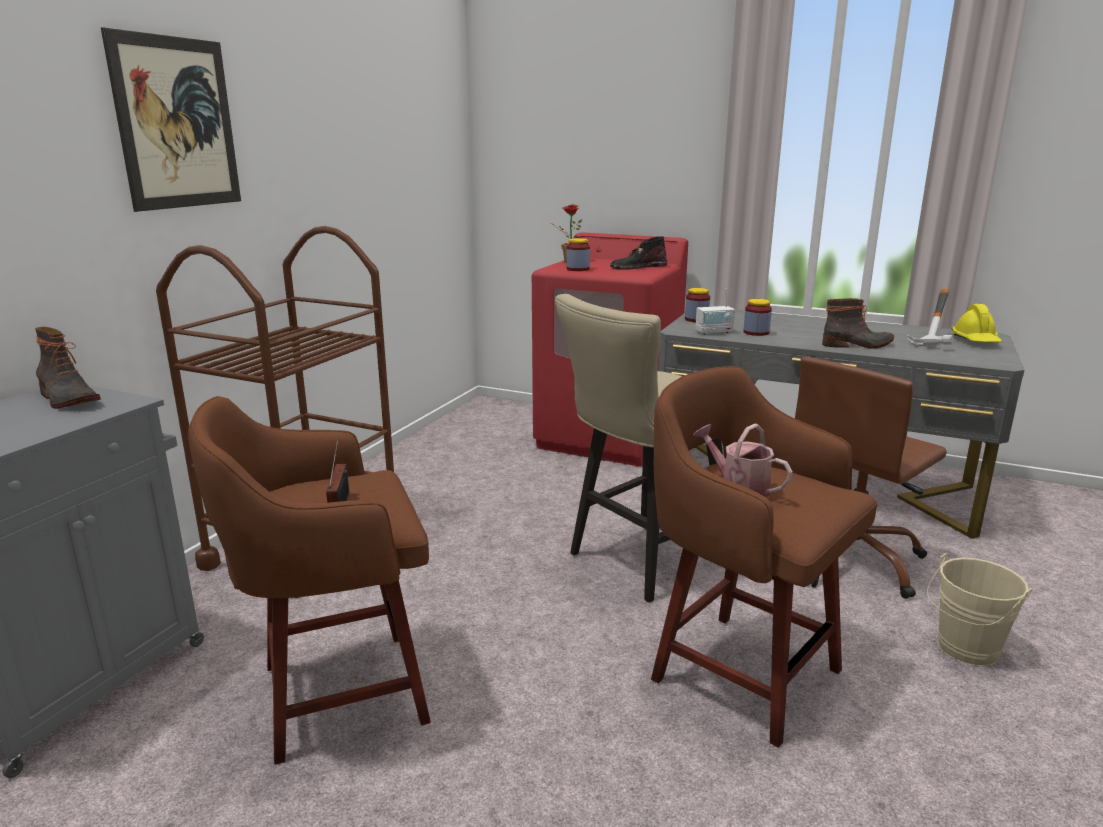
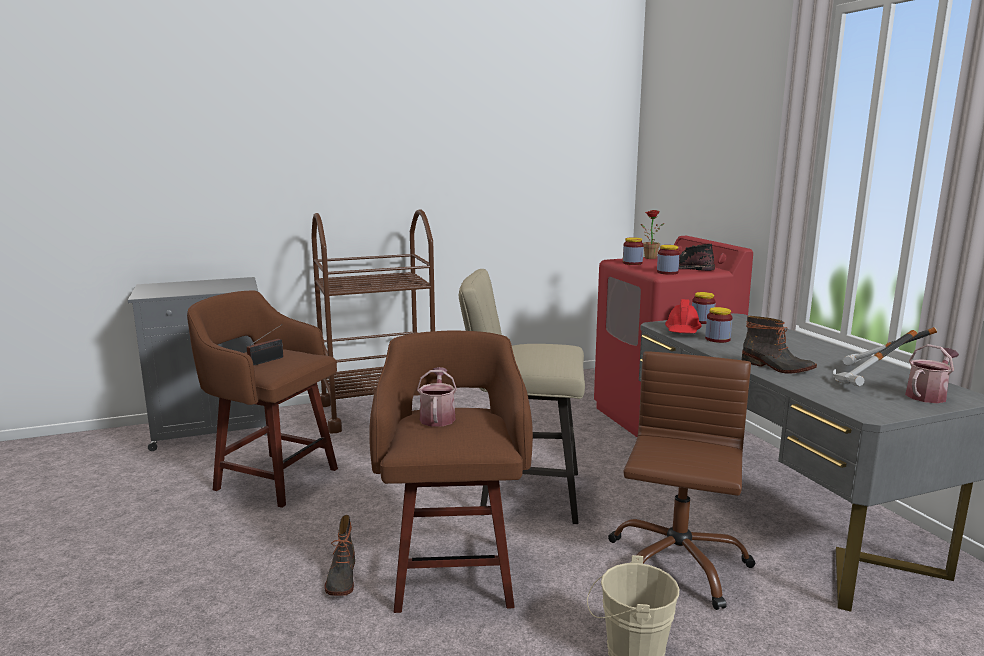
camera: 45 degrees right, 5 degrees down
boot [35,327,101,409] -> boot moved to [324,515,355,596]
picture [101,27,241,212] -> none
radio [695,289,735,335] -> red hard hat [665,299,702,333]
brown office chair [795,357,947,599] -> brown office chair turned 105 degrees clockwise [608,351,755,610]
yellow hard hat [952,304,1002,343] -> watering can [905,344,959,403]
none -> jar [657,245,680,275]
none -> hammer [843,327,937,366]

